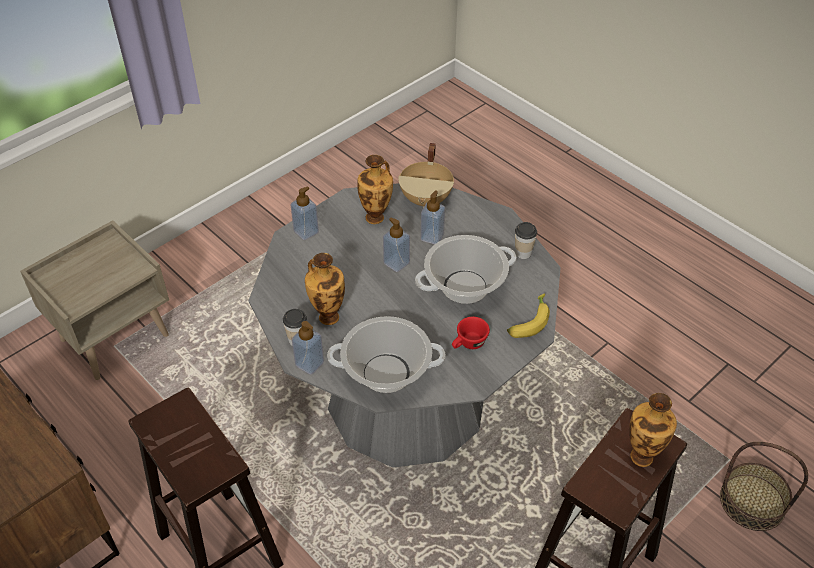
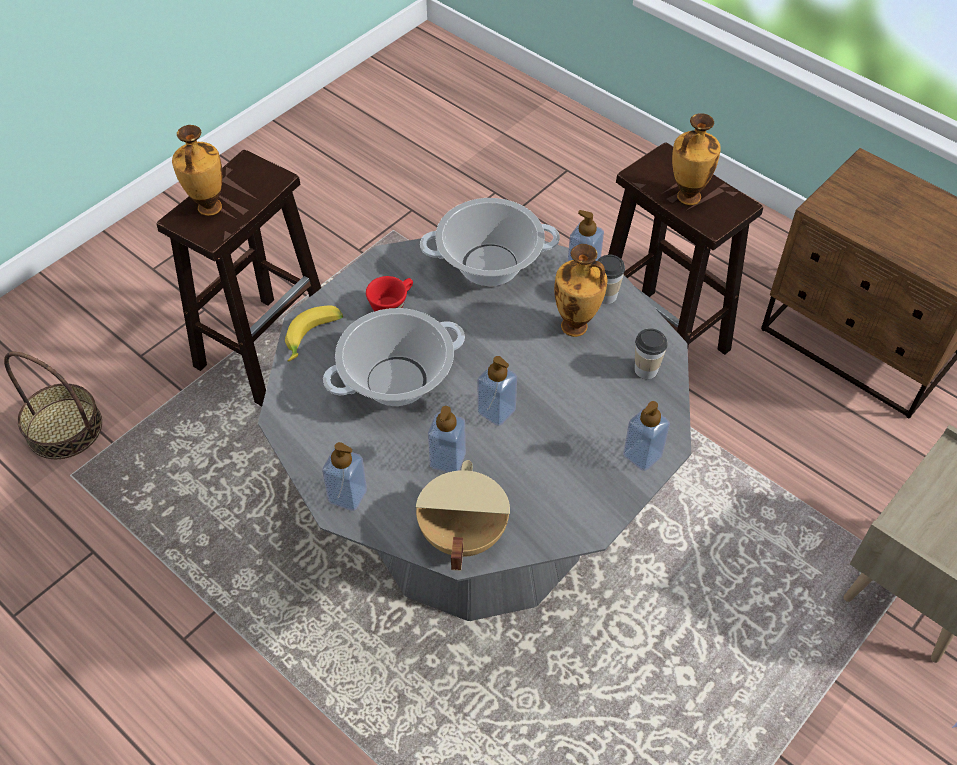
camera: 175 degrees right, 5 degrees up
vase [357,155,393,224] -> vase moved to [672,113,721,205]
cup [515,222,537,259] -> cup moved to [635,328,668,379]
none -> soap dispenser [322,442,367,511]

